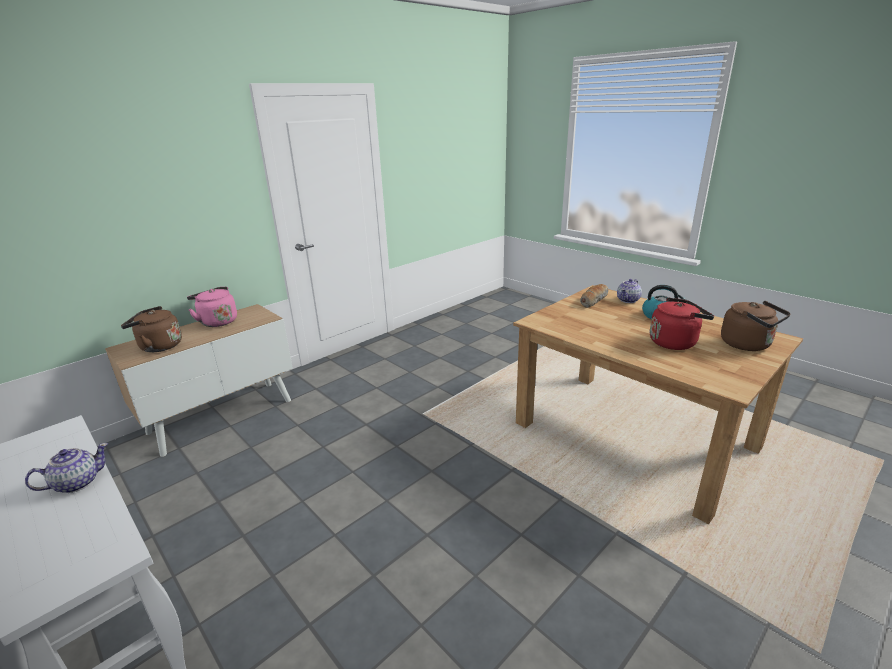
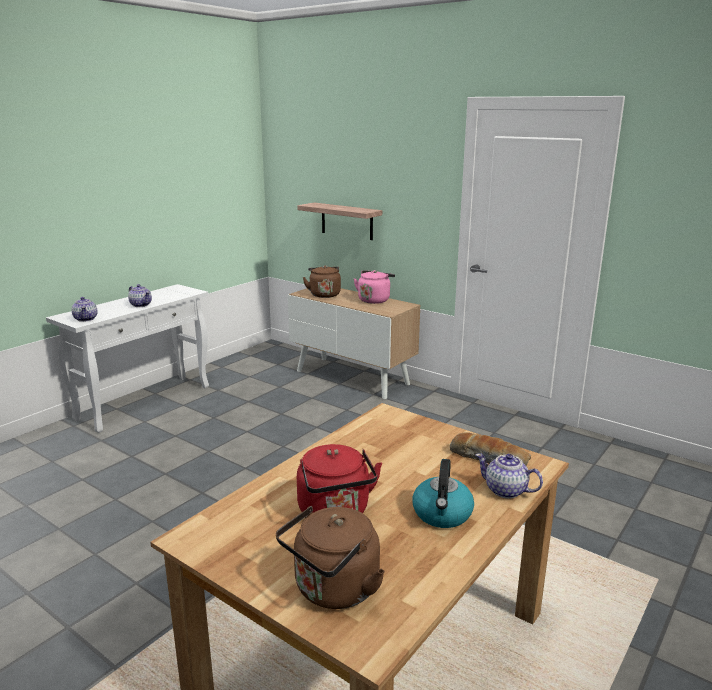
camera: 80 degrees right, 5 degrees down
none -> teapot [71,297,97,322]
none -> shelf [297,203,382,240]

